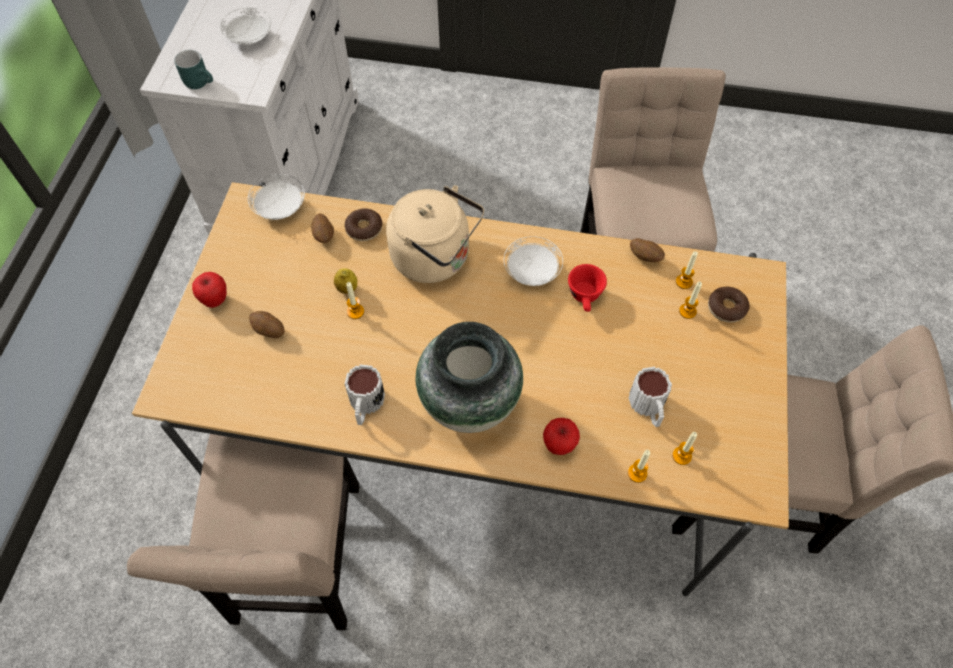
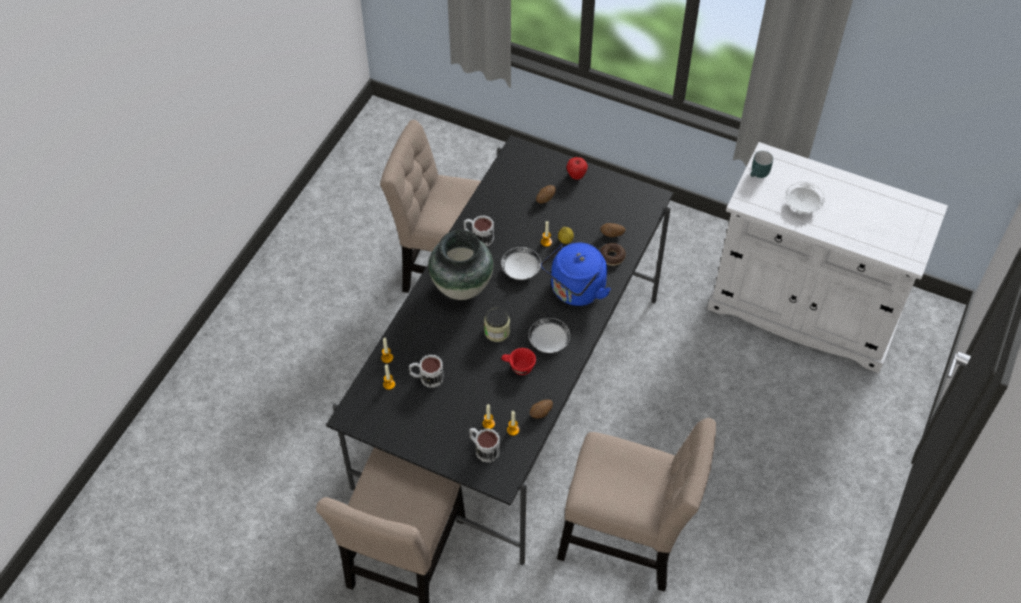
camera: 105 degrees right, 5 degrees down
beige dining table [132,182,789,596] -> black dining table [326,135,673,565]
white plate [248,174,305,220] -> white plate moved to [501,247,541,280]
beige kettle [386,185,484,283] -> blue kettle [541,243,611,306]
apple [543,418,580,455] -> none
donut [708,287,749,323] -> mug [470,428,500,463]
none -> jar [484,307,510,342]

